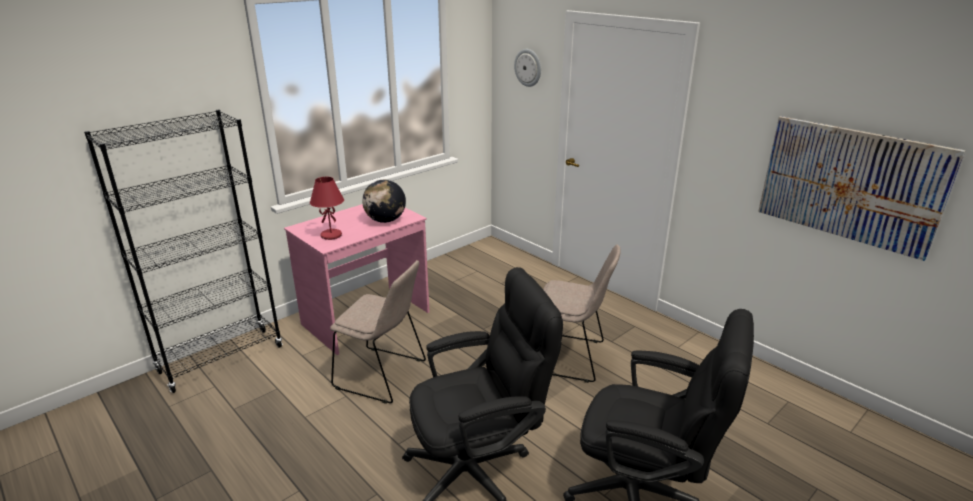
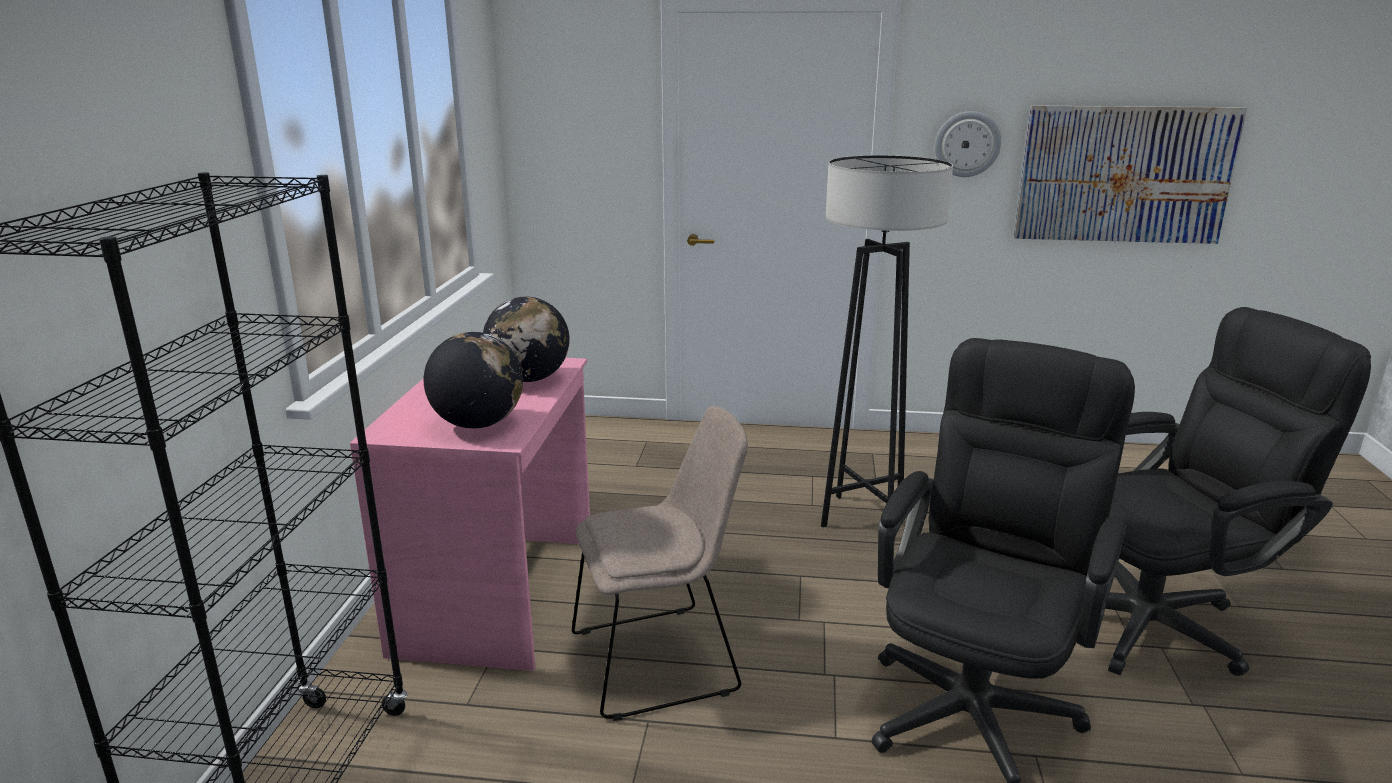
camera: 40 degrees left, 5 degrees down
red table lamp [310,177,344,240] -> globe [424,332,523,429]
wall clock [514,49,541,87] -> wall clock moved to [935,111,1001,177]
beige chair [543,244,621,383] -> grey floor lamp [821,155,953,527]

